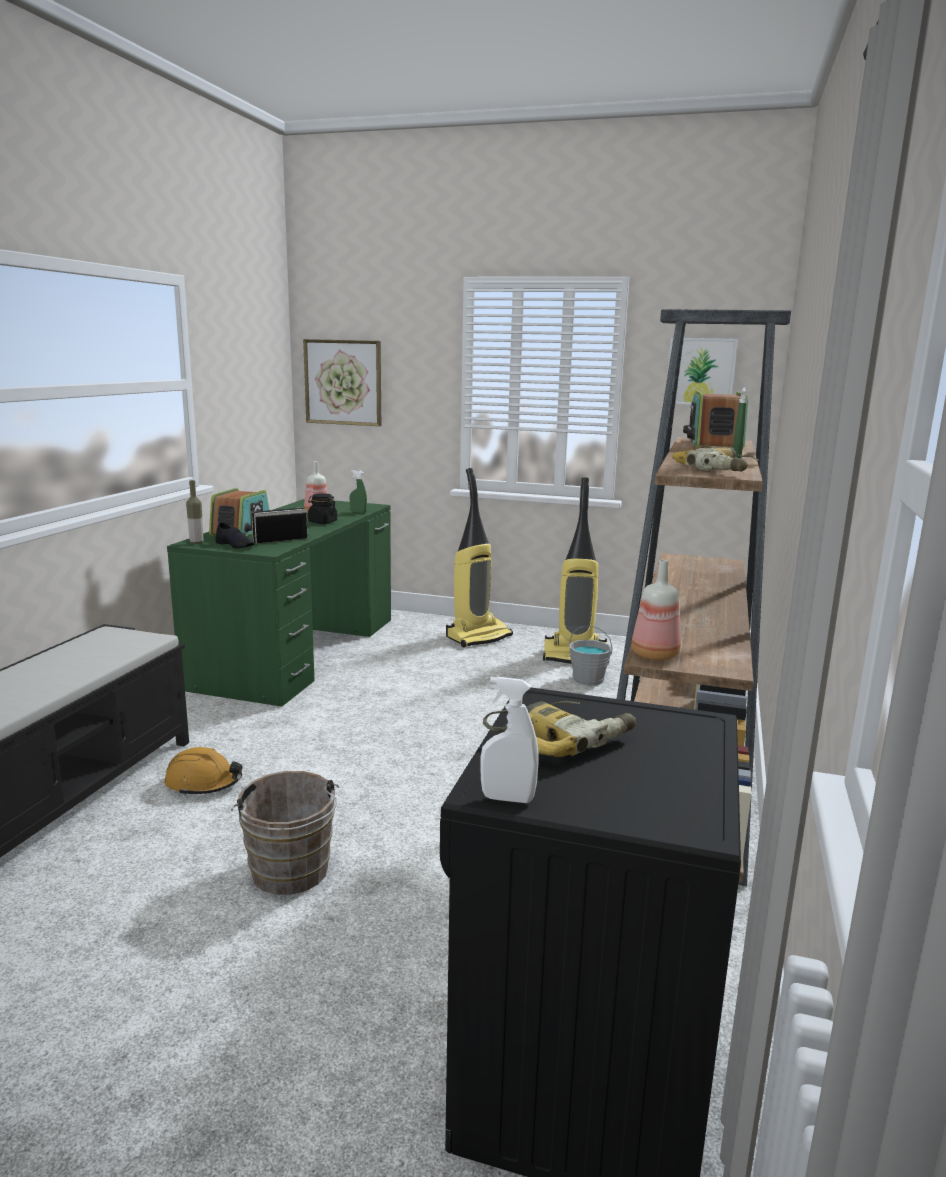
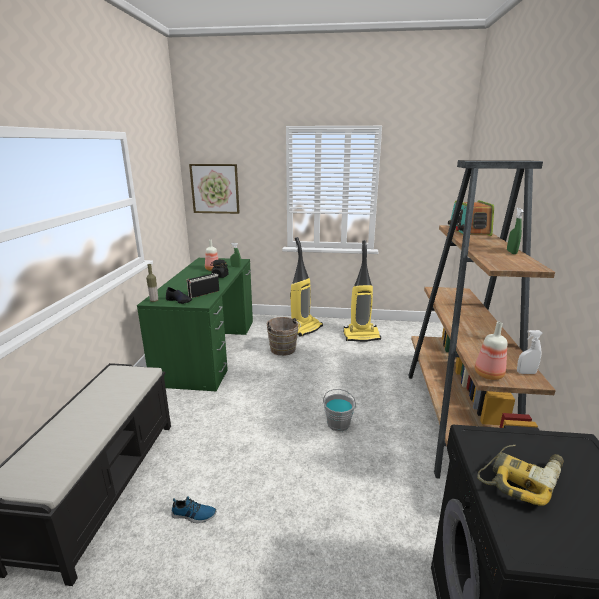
camera: 10 degrees left, 5 degrees up
orange hard hat [164,747,243,796] -> none
radio [209,488,269,536] -> none
brown bucket [231,771,339,895] -> brown bucket moved to [267,317,301,356]
white spray bottle [481,677,538,803] -> white spray bottle moved to [517,330,543,374]
grey bucket [569,626,613,685] -> grey bucket moved to [323,389,356,432]
picture [667,338,738,404] -> none
power drill [672,445,759,471] -> none
none -> shoe [171,496,216,523]

